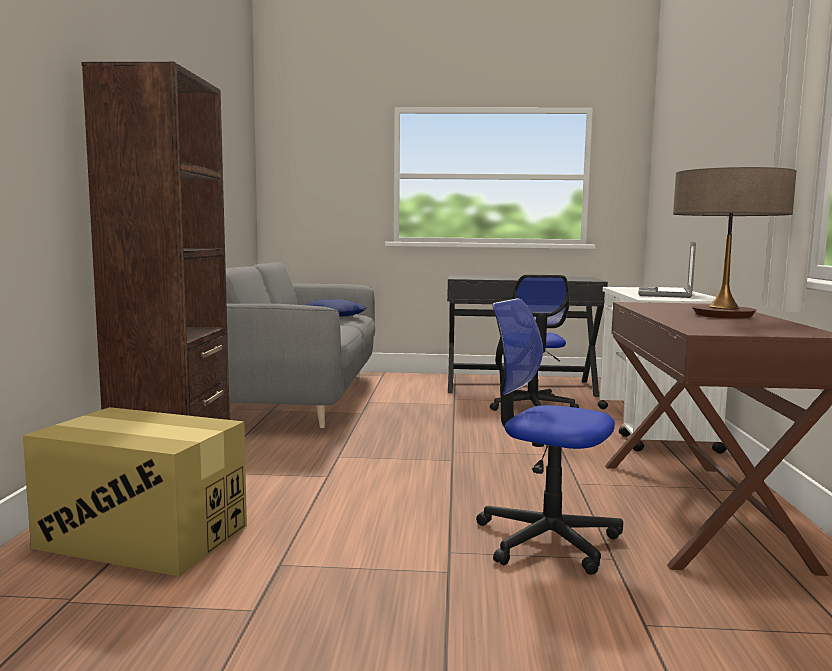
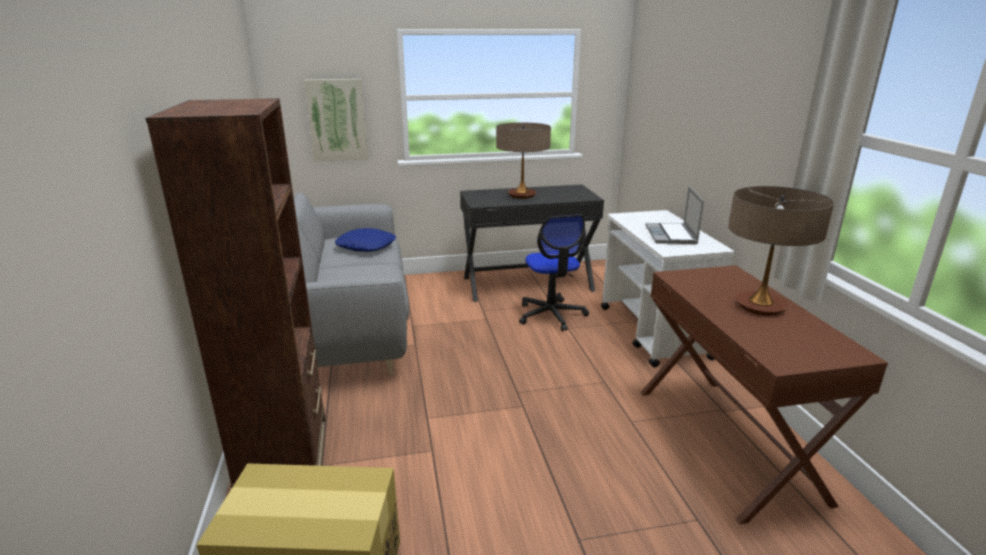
camera: 15 degrees left, 15 degrees up
office chair [476,299,623,575] -> none
none -> picture [304,79,368,161]
none -> table lamp [496,123,551,199]

